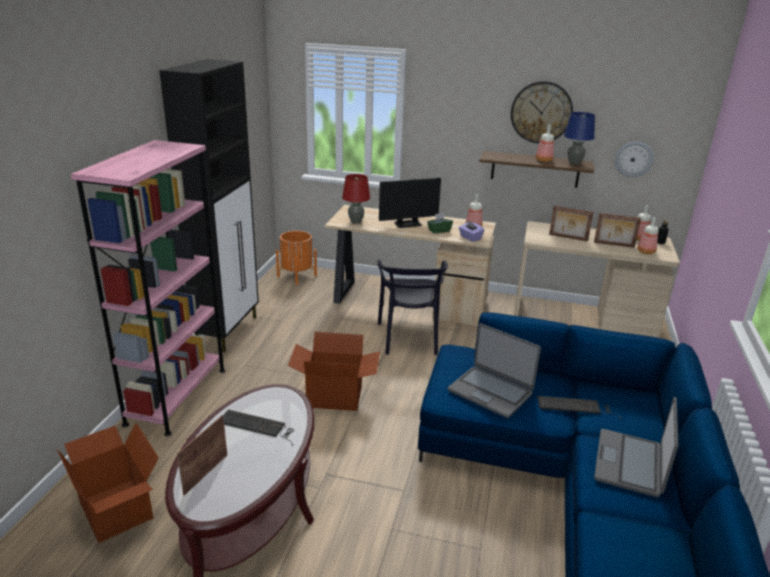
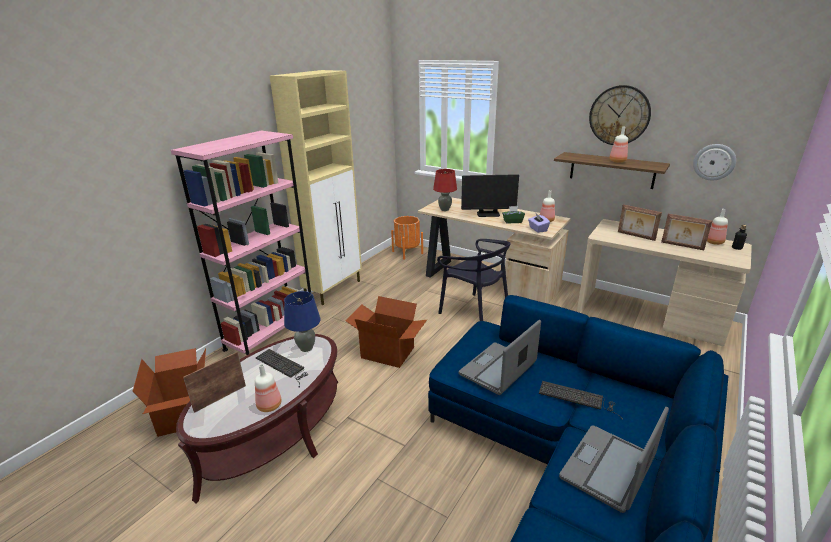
camera: 20 degrees right, 0 degrees up
black cabinet [159,59,259,352] -> beige cabinet [270,70,362,305]
black chair [378,259,448,355] -> black chair turned 60 degrees counterclockwise [437,239,511,321]
laptop [448,323,541,418] -> laptop turned 75 degrees clockwise [459,320,541,395]
blue table lamp [564,112,595,165] -> blue table lamp moved to [284,291,321,352]
bottle [637,217,659,254] -> bottle moved to [255,364,282,412]

